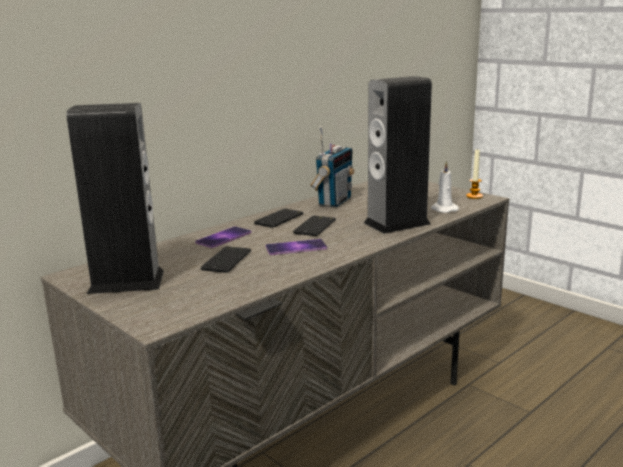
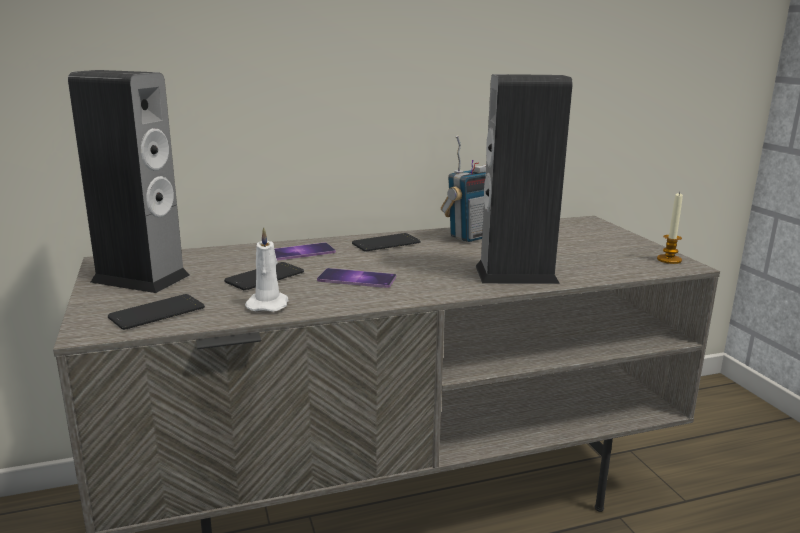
camera: 25 degrees right, 0 degrees up
phone [293,216,336,236] -> phone moved to [108,294,205,330]
white candle [431,161,459,213] -> white candle moved to [245,227,288,312]

